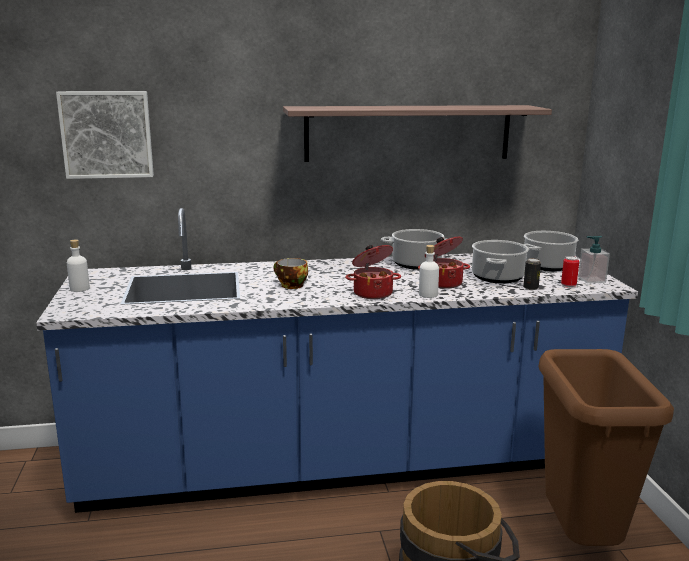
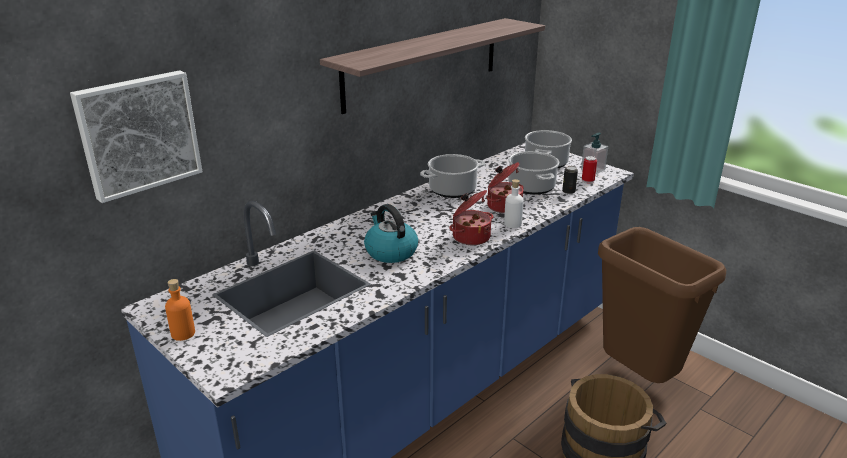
camera: 35 degrees left, 10 degrees up
white bottle [67,240,90,292] -> orange bottle [165,279,195,341]
cup [273,258,308,289] -> kettle [364,204,418,263]

